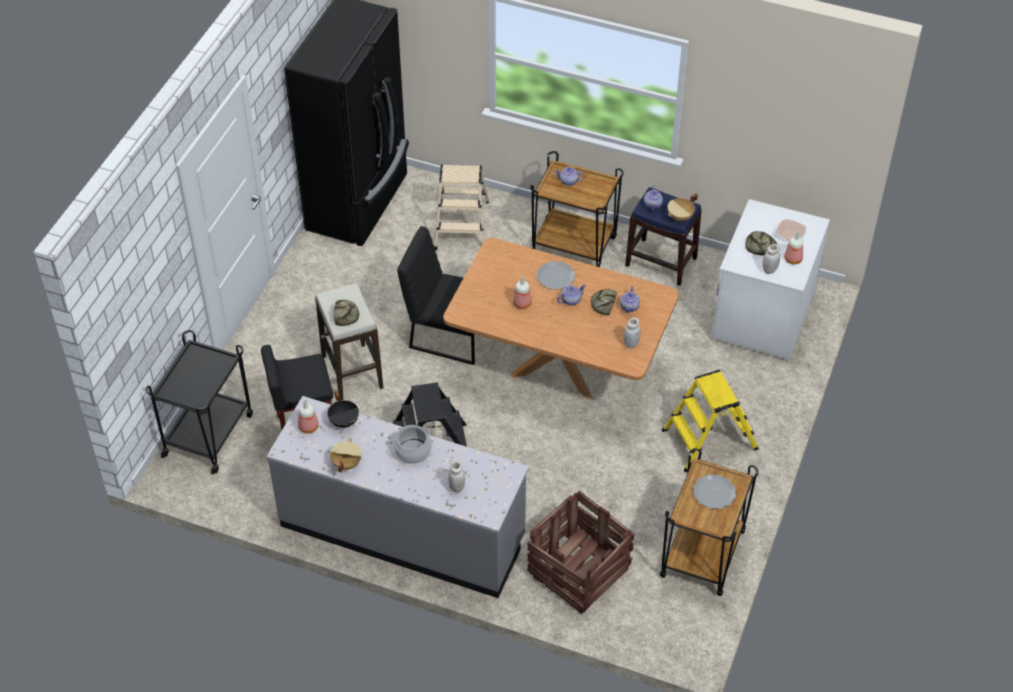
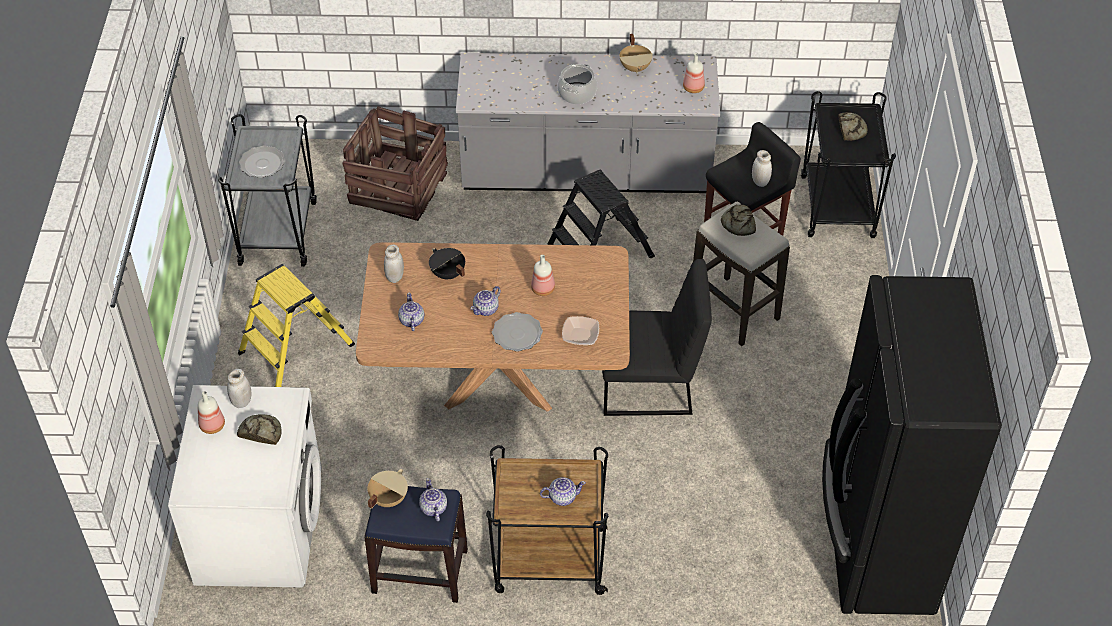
camera: 160 degrees right, 0 degrees up
black cooking pot [328,391,359,428] -> black cooking pot moved to [429,248,465,279]
beige step ladder [435,165,489,250] -> none
white jar [449,460,465,492] -> white jar moved to [752,150,772,187]
bread [591,289,617,315] -> bread moved to [838,112,868,141]
brown cart [660,448,758,596] -> grey cart [218,114,317,267]
bowl [776,219,806,240] -> bowl moved to [562,316,599,345]

